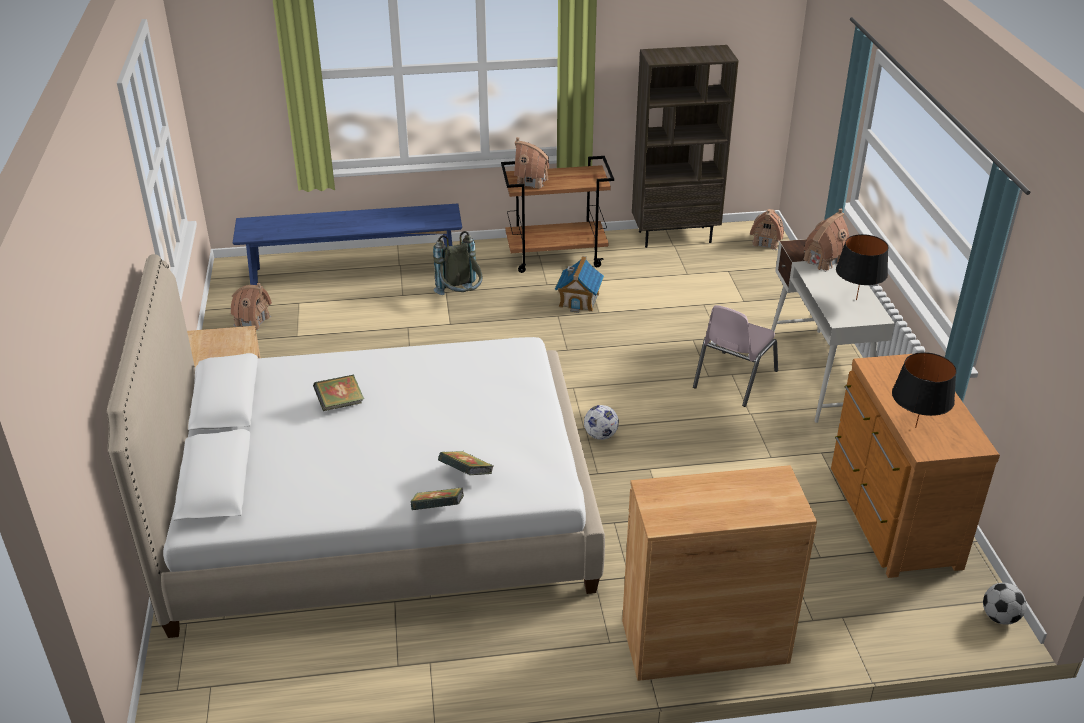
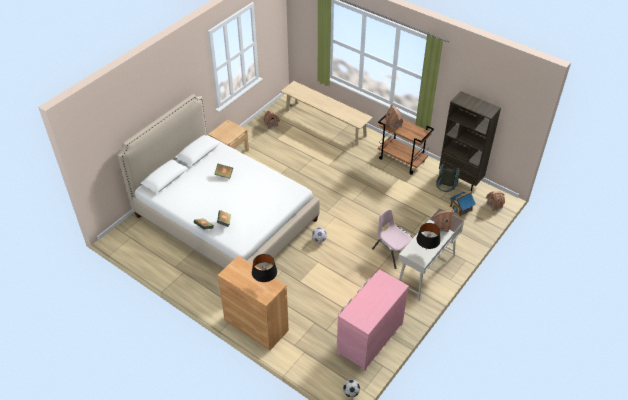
camera: 45 degrees right, 10 degrees up
blue bench [233,204,462,285] -> beige bench [281,81,373,145]
grey backpack [433,231,482,295] -> grey backpack moved to [436,162,460,192]
toy house [555,256,604,313] -> toy house moved to [450,191,476,216]
pink chair [693,305,778,407] -> pink chair turned 60 degrees clockwise [372,209,412,269]
brown dresser [831,352,1000,578] -> pink dresser [337,269,409,371]
black table lamp [892,352,957,428] -> black table lamp moved to [252,254,277,283]

